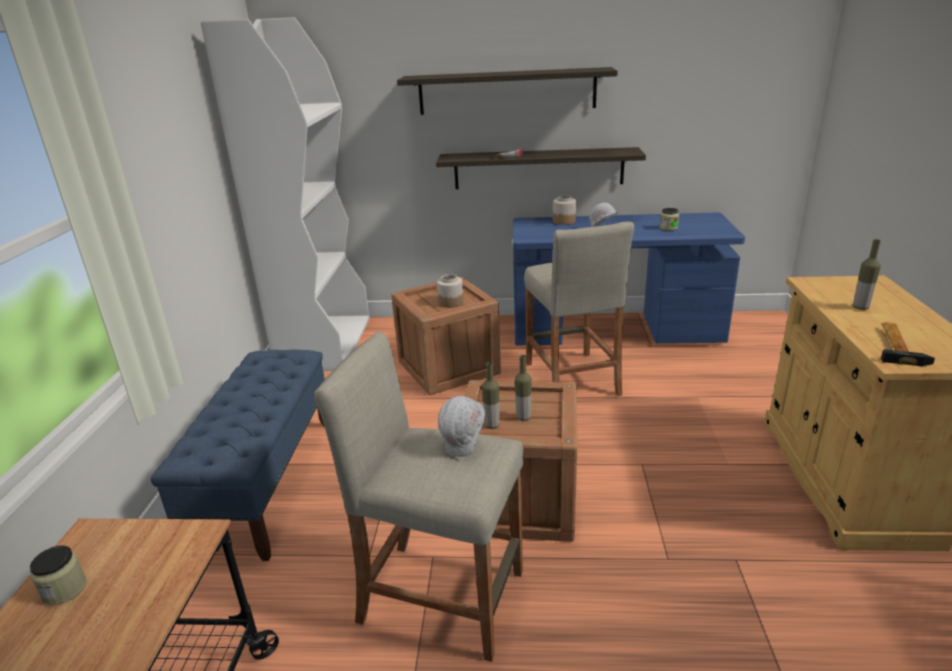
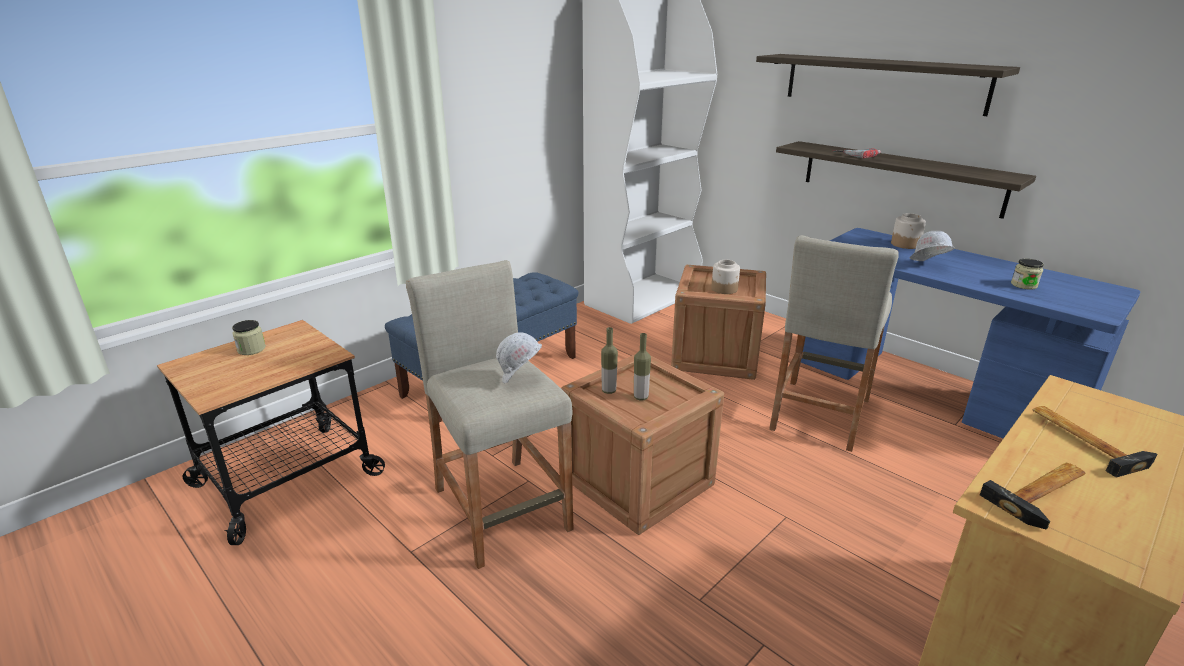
camera: 40 degrees right, 0 degrees up
bottle [853,239,881,310] -> hammer [1032,406,1158,478]

